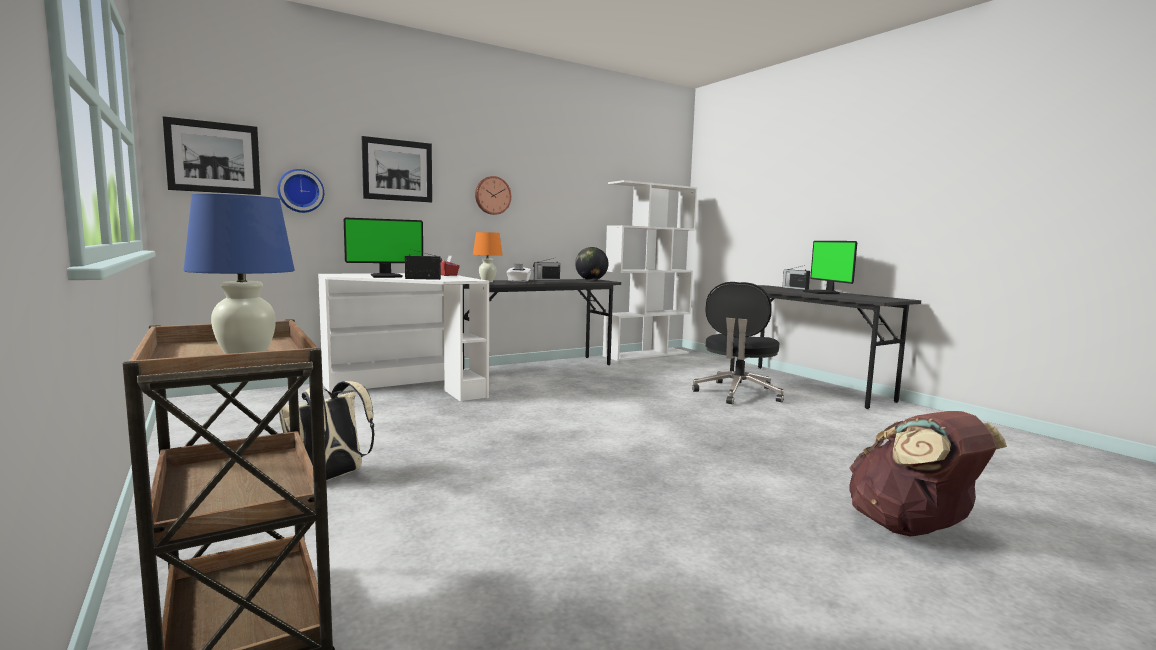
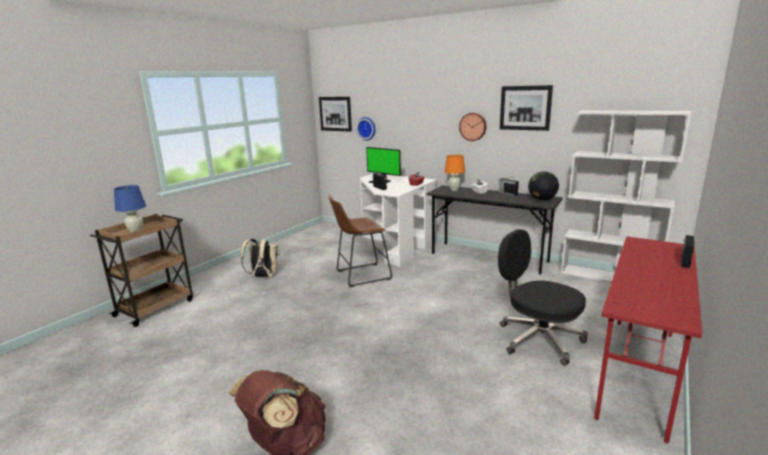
camera: 65 degrees right, 10 degrees up
picture [362,136,432,202] -> picture moved to [500,85,553,131]
black office chair [692,282,784,404] -> black office chair turned 45 degrees clockwise [498,229,588,366]
grey desk [730,285,921,409] -> red desk [594,236,702,443]
monitor [803,241,857,294] -> none
none -> brown stool [329,195,392,287]

